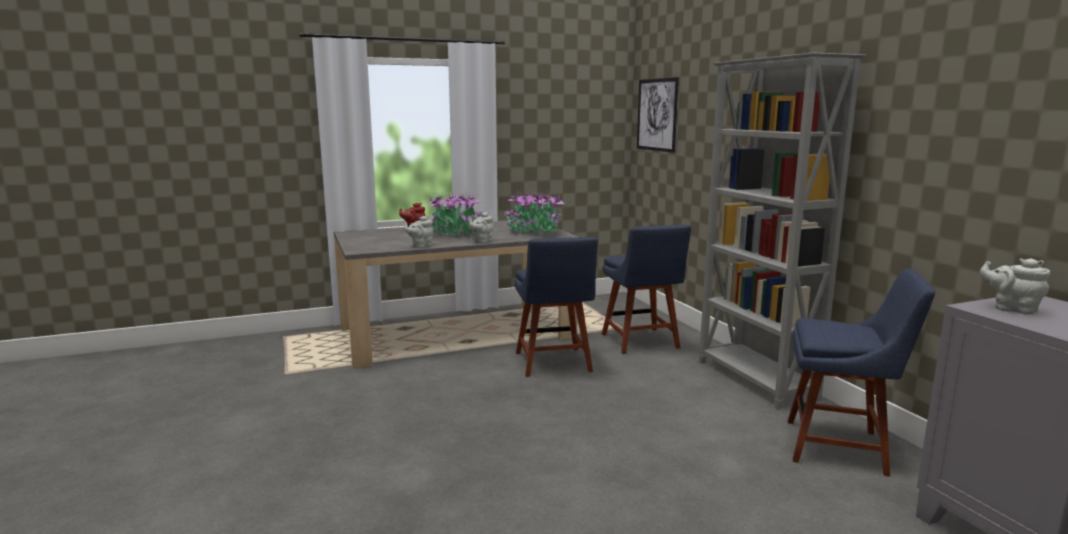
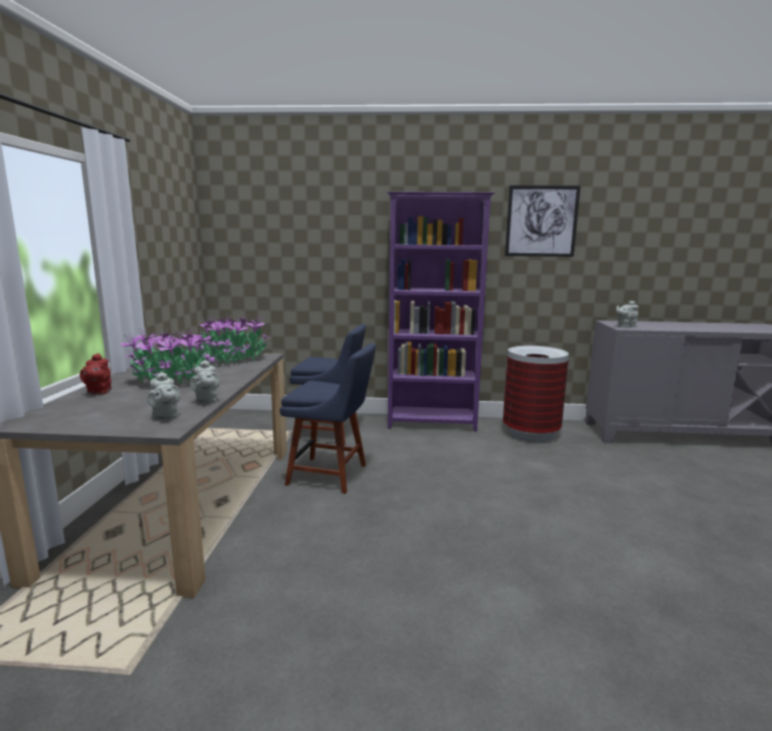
camera: 65 degrees left, 0 degrees up
grey teapot [469,212,494,243] -> grey teapot moved to [147,372,181,419]
picture [637,77,679,153] -> picture moved to [505,185,581,257]
grey bookcase [699,53,866,410] -> purple bookcase [387,192,495,432]
blue chair [788,269,935,477] -> trash can [503,346,569,442]

